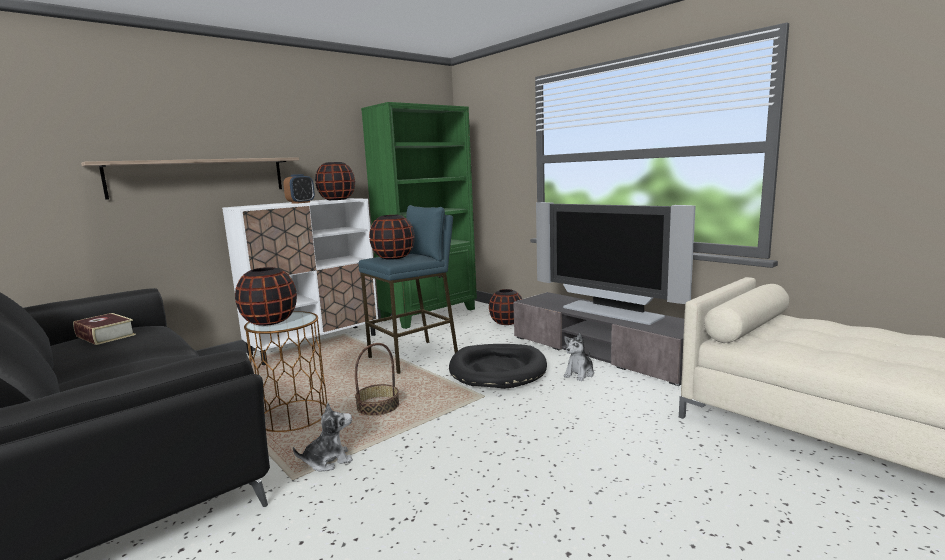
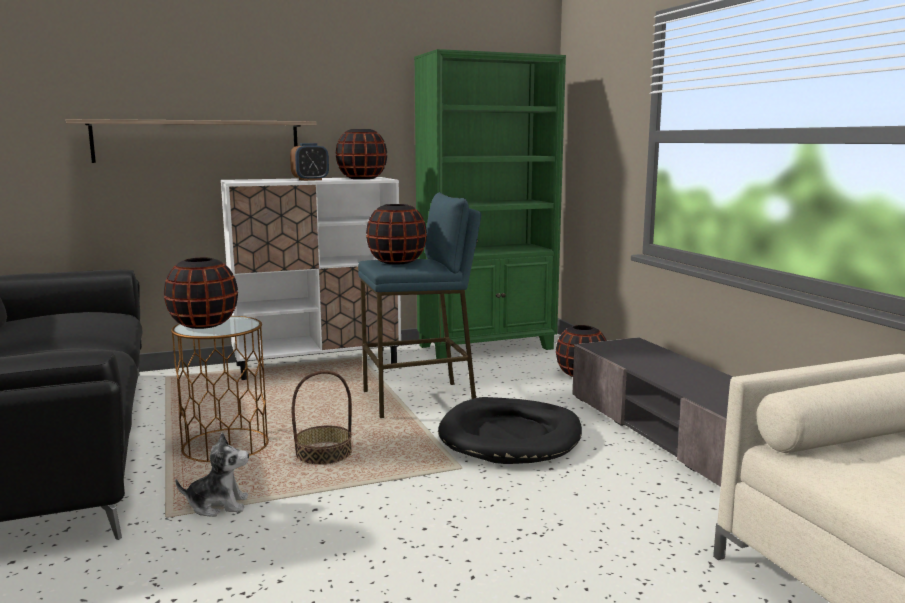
camera: 20 degrees right, 0 degrees up
book [73,313,136,345] -> none
television [536,202,696,325] -> none
plush toy [563,333,594,381] -> none

